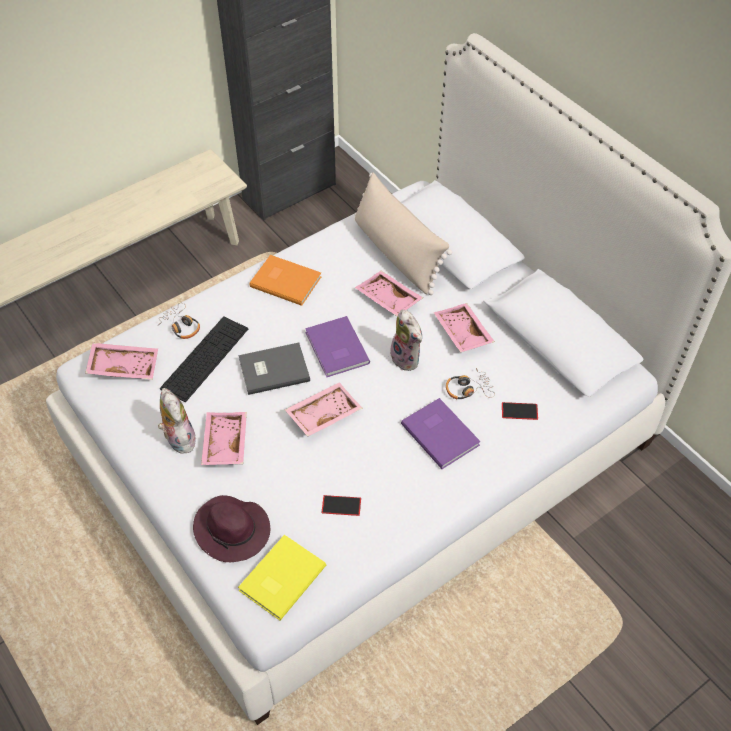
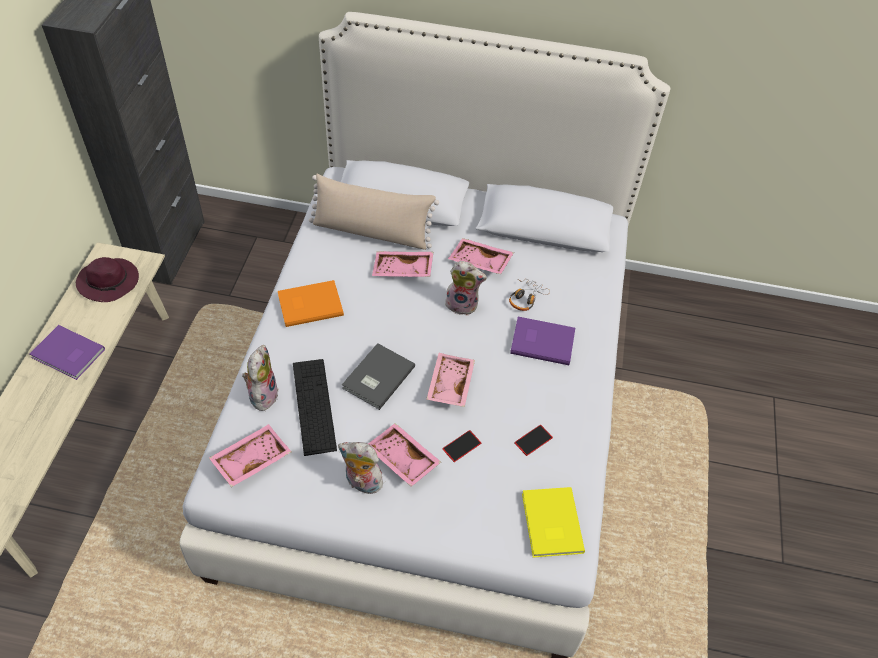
camera: 45 degrees left, 0 degrees up
headphones [157,303,200,339] -> plush toy [242,345,279,411]
purple hat [193,495,270,562] -> purple hat moved to [76,257,139,302]
purple book [305,316,370,377] -> purple book moved to [30,325,105,380]
phone [502,402,538,420] -> phone moved to [443,430,482,462]

